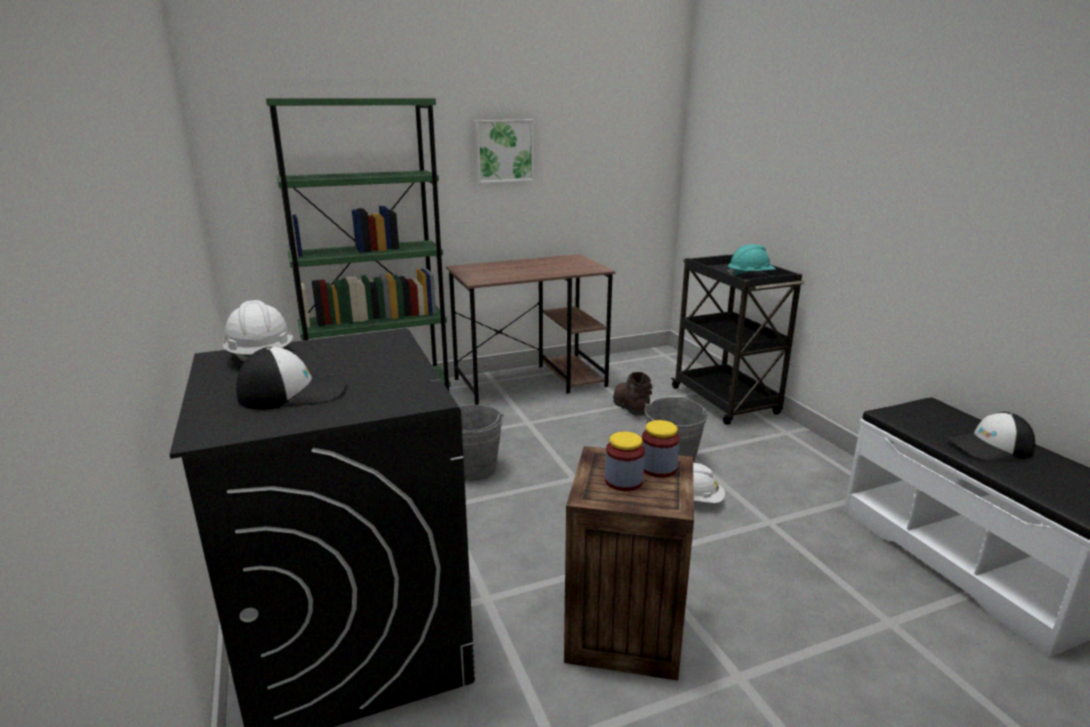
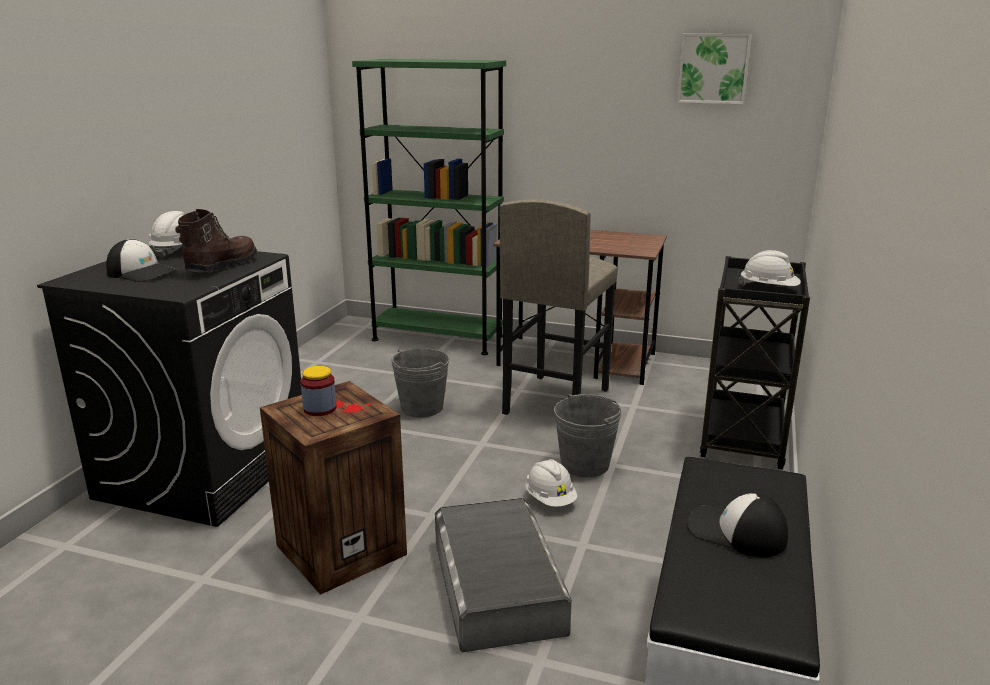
camera: 40 degrees right, 0 degrees up
picture [475,120,534,183] -> picture moved to [677,34,752,104]
brown boot [613,372,652,416] -> brown boot moved to [175,209,257,272]
jar [642,420,680,478] -> none
turquoise hard hat [727,244,776,276] -> white hard hat [739,250,801,286]
none -> grey storage box [435,498,572,652]
none -> grey stool [499,199,618,415]

